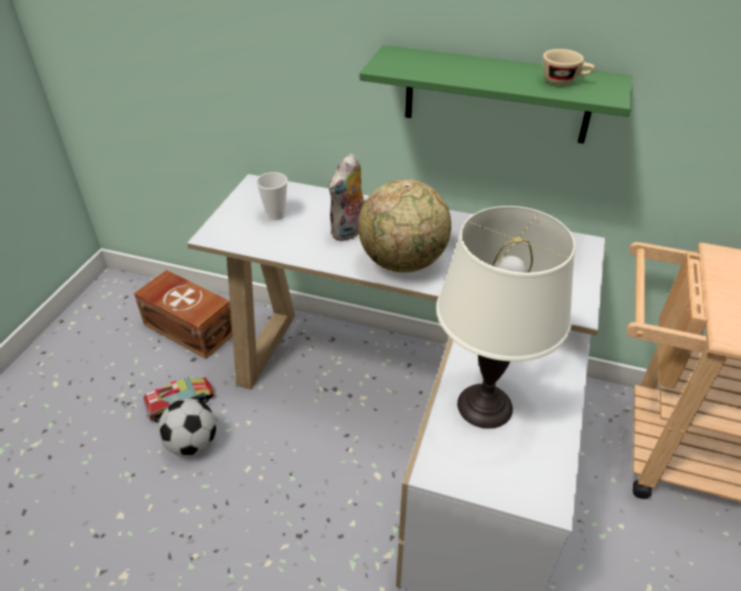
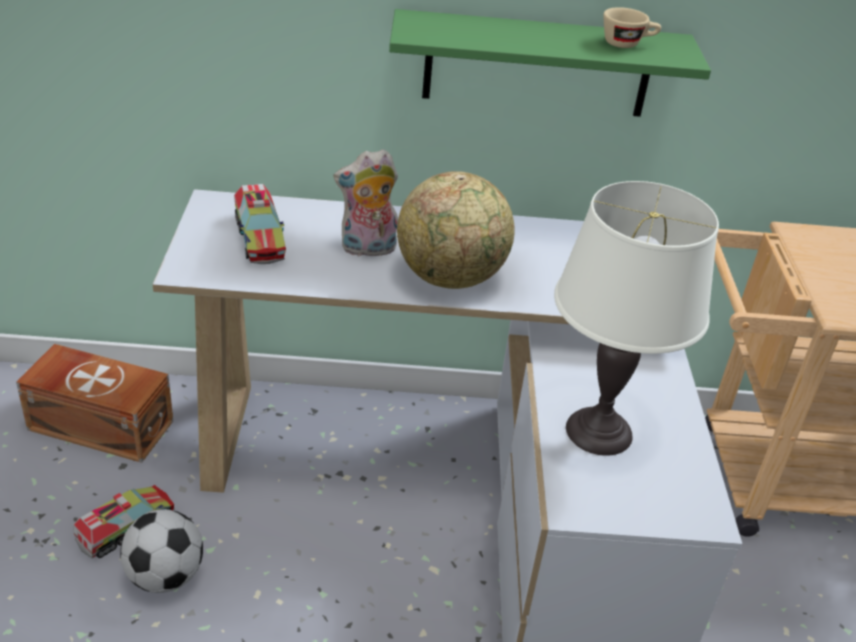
camera: 20 degrees left, 5 degrees down
cup [256,172,287,220] -> toy truck [234,184,286,264]
plush toy [329,153,366,241] -> plush toy turned 60 degrees clockwise [333,149,398,256]

